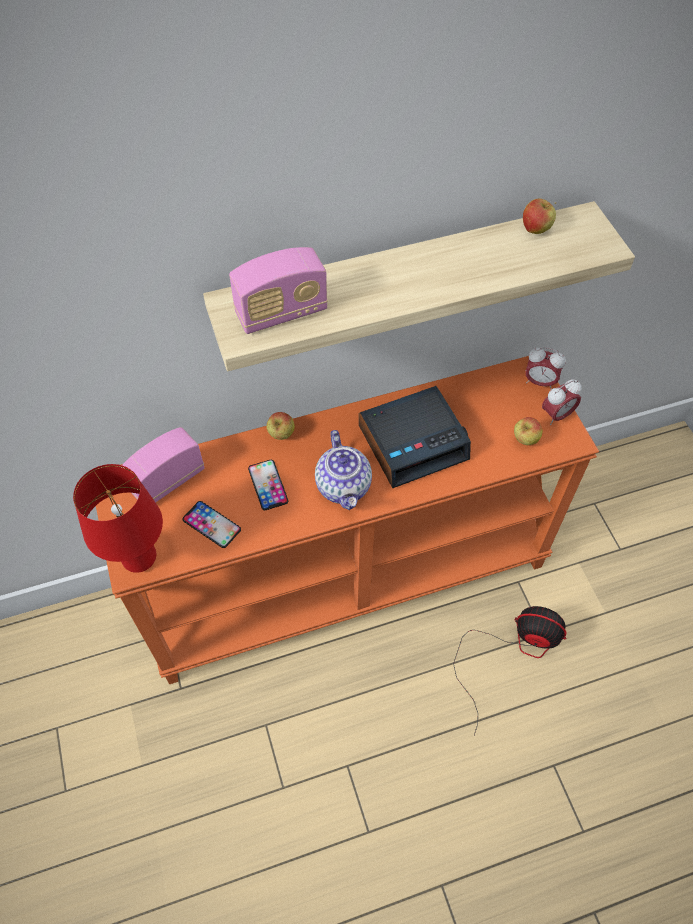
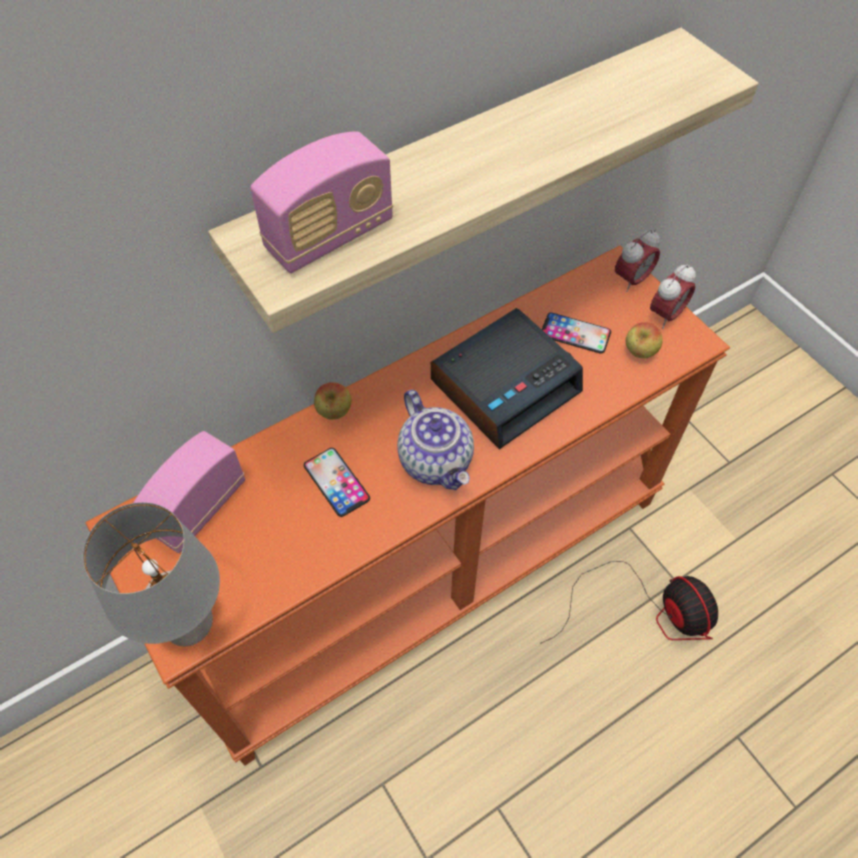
camera: 15 degrees left, 0 degrees up
red table lamp [73,464,163,573] -> grey table lamp [83,502,220,646]
phone [183,501,241,548] -> phone moved to [542,312,611,354]
fan [453,606,566,735] -> fan turned 60 degrees clockwise [540,561,718,644]
apple [523,199,556,234] -> none
alarm clock [525,347,566,390] -> alarm clock turned 45 degrees counterclockwise [615,229,660,292]

